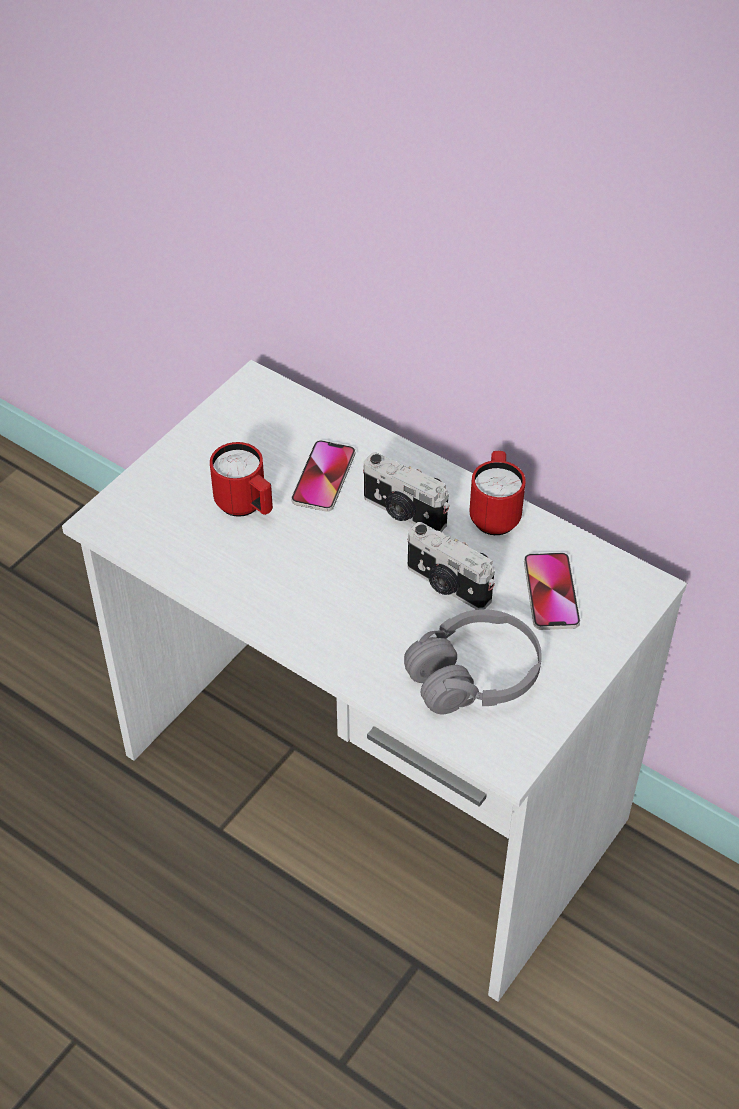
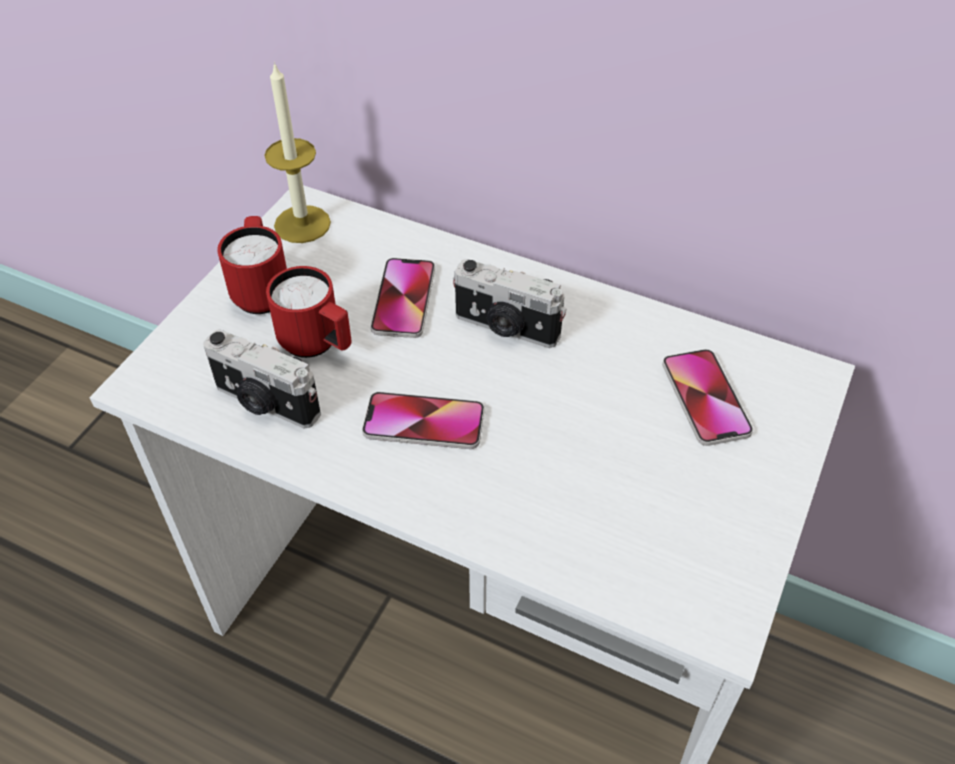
camera: 10 degrees left, 0 degrees up
grey headphones [404,609,542,714] -> none
camera [408,522,495,610] -> camera moved to [203,329,321,429]
red mug [469,451,526,535] -> red mug moved to [217,216,287,314]
none -> candle [264,61,331,243]
none -> phone [362,392,484,449]

